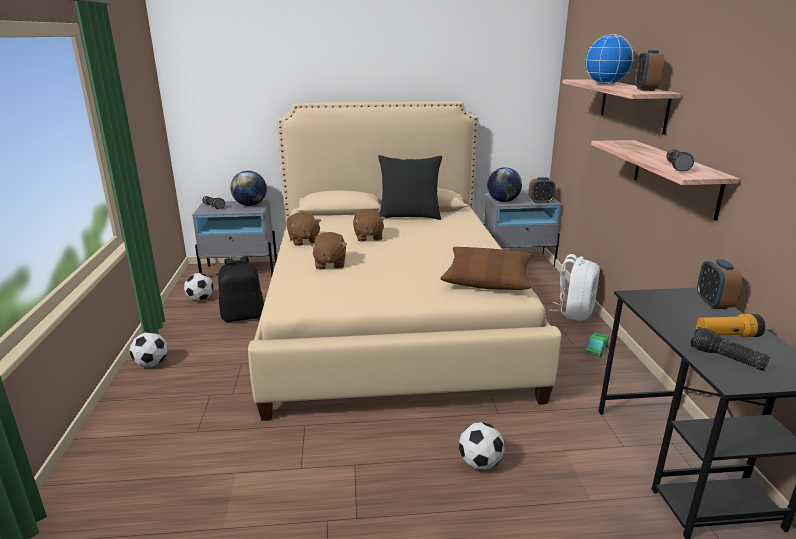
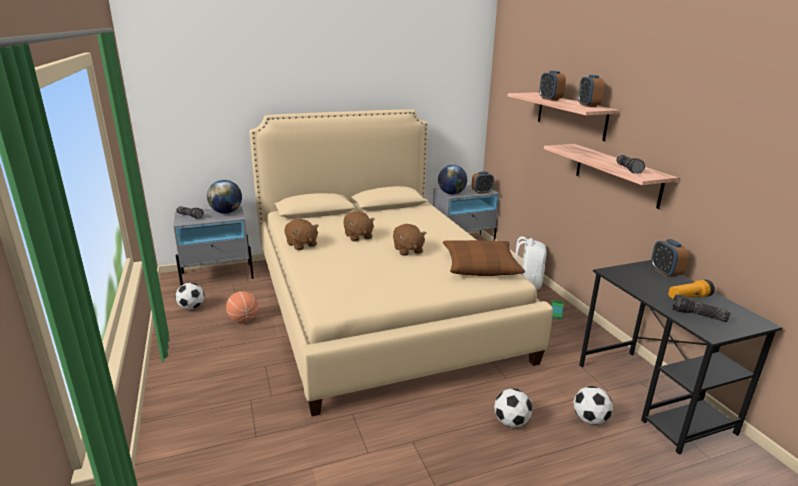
camera: 15 degrees left, 0 degrees up
football [129,332,168,367] -> football moved to [574,386,613,425]
black backpack [218,257,264,322] -> basketball [226,291,258,323]
brown plush toy [310,232,347,269] -> brown plush toy moved to [393,224,426,256]
black pillow [378,155,442,220] -> none
globe [584,34,634,85] -> alarm clock [539,71,566,101]

